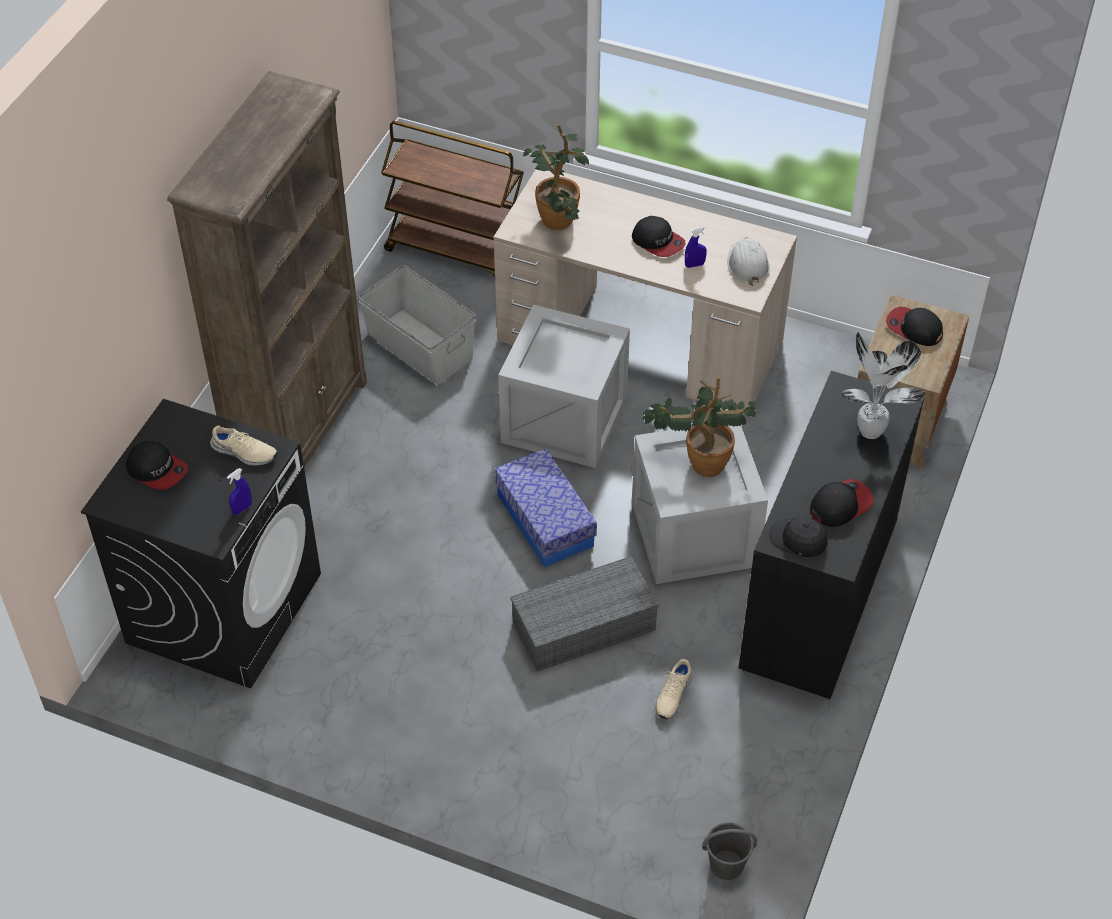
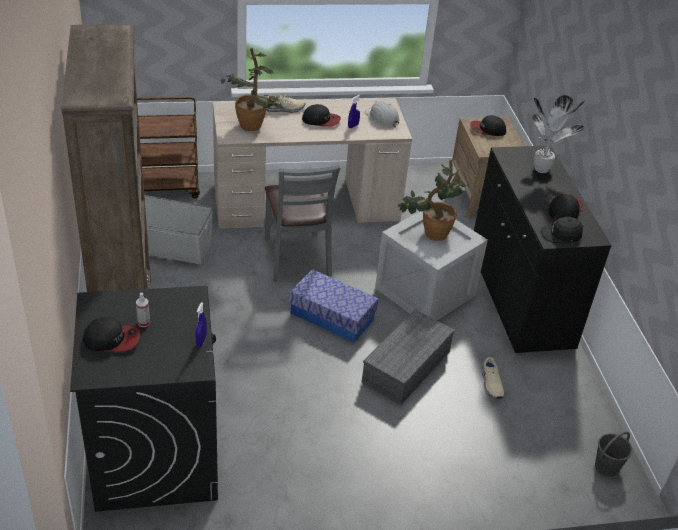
camera: 35 degrees left, 10 degrees down
beige shoe [210,426,277,466] -> beige shoe moved to [266,94,305,113]
crate [498,305,630,468] -> grey chair [265,165,340,281]
none -> spray bottle [136,293,150,327]

